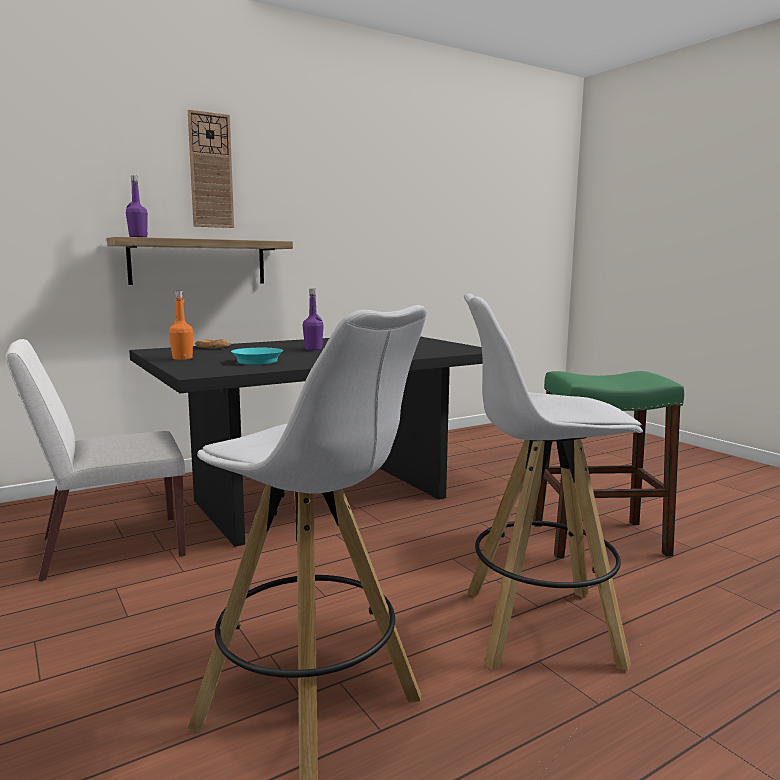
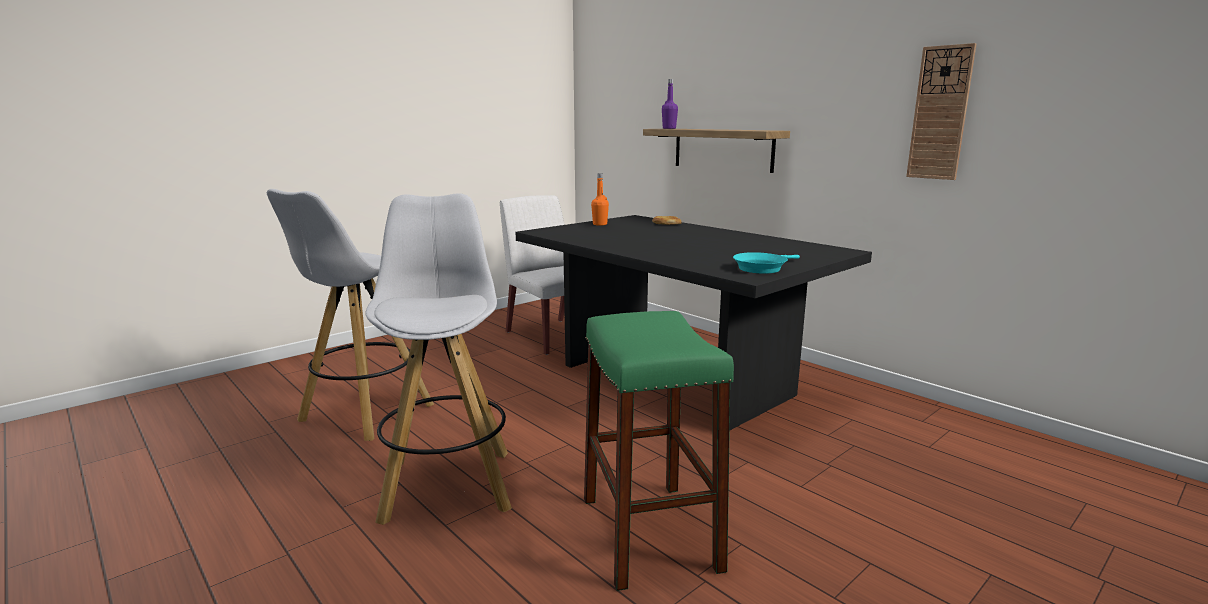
camera: 80 degrees right, 5 degrees up
wall clock [188,110,234,228] -> wall clock moved to [906,43,977,180]
turquoise frying pan [231,348,283,365] -> turquoise frying pan moved to [733,252,800,273]
purple bottle [303,289,324,350] -> none

